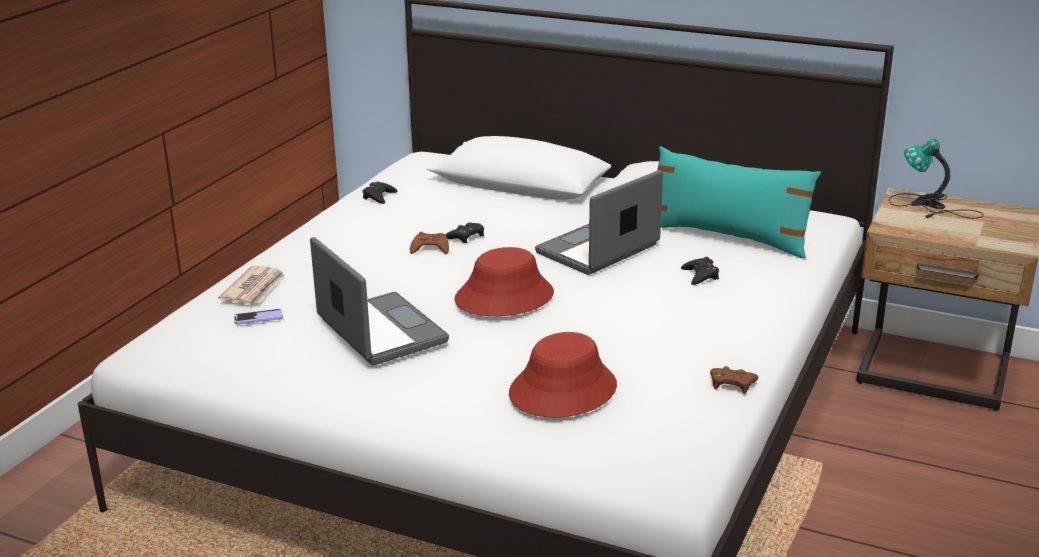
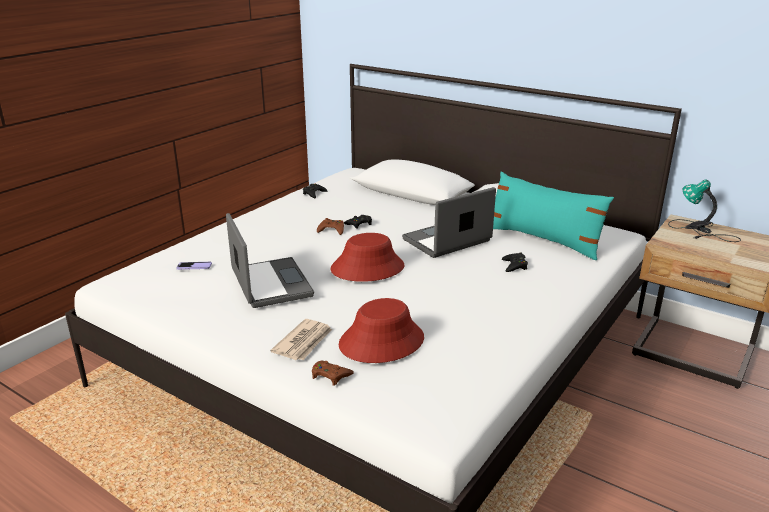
camera: 10 degrees right, 0 degrees up
newspaper [218,265,285,304] -> newspaper moved to [270,319,332,360]
brown game controller [710,366,759,393] -> brown game controller moved to [312,361,354,386]

